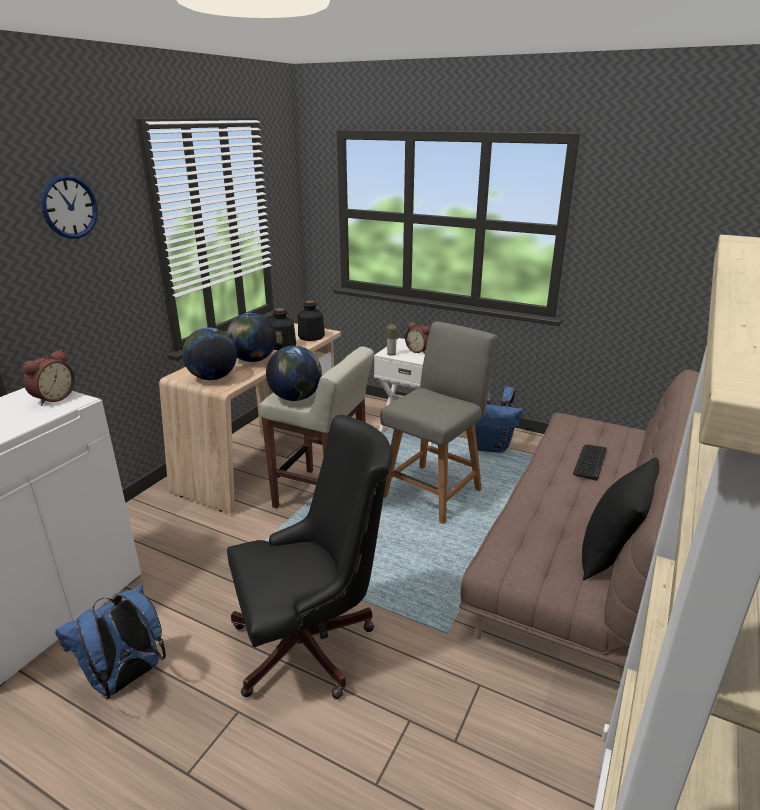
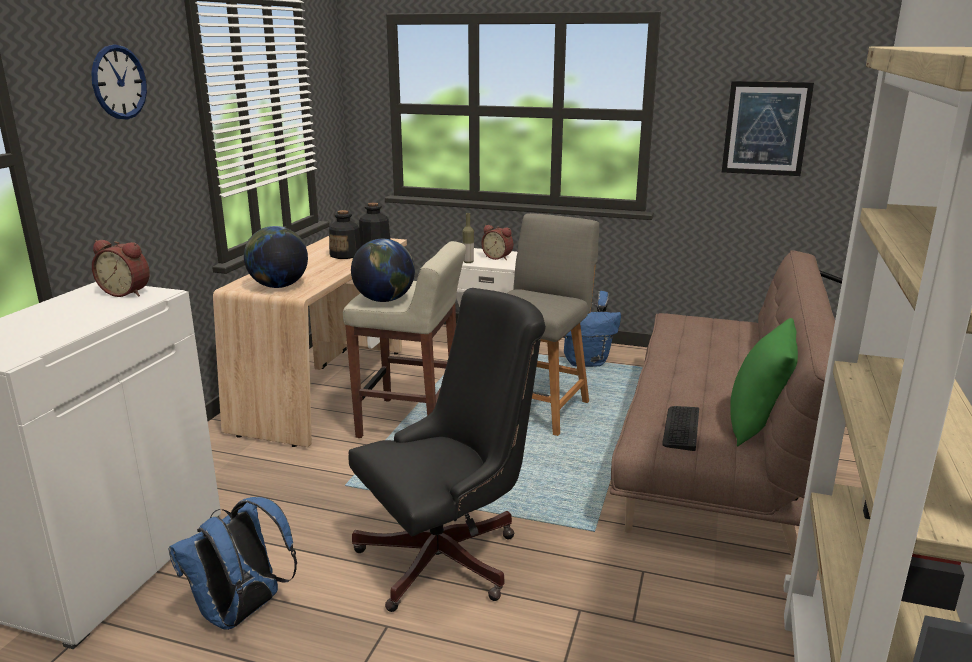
camera: 10 degrees left, 5 degrees down
alarm clock [23,350,75,406] -> alarm clock turned 90 degrees clockwise [92,240,150,297]
globe [226,313,276,362] -> none
keyboard [573,445,607,481] -> keyboard moved to [662,406,699,451]
black pillow [582,457,659,580] -> green pillow [730,318,798,446]
none -> picture [722,81,814,176]

